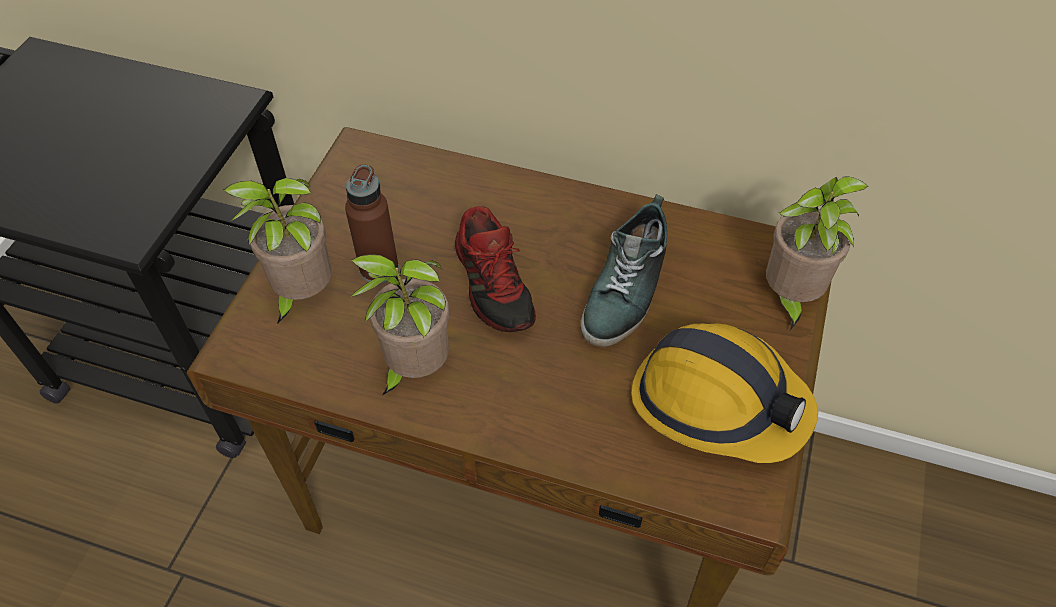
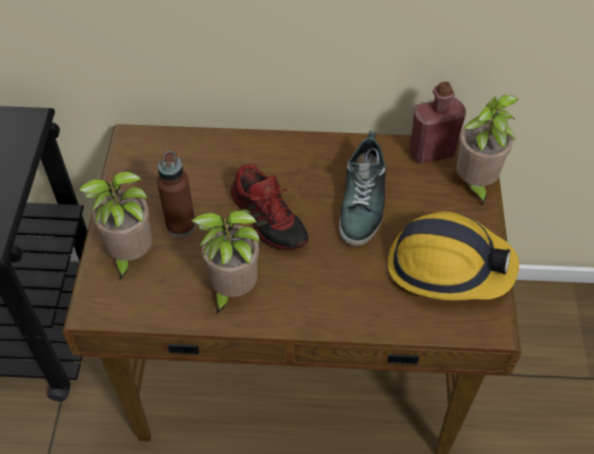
camera: 15 degrees left, 0 degrees up
none -> red bottle [409,81,466,164]

